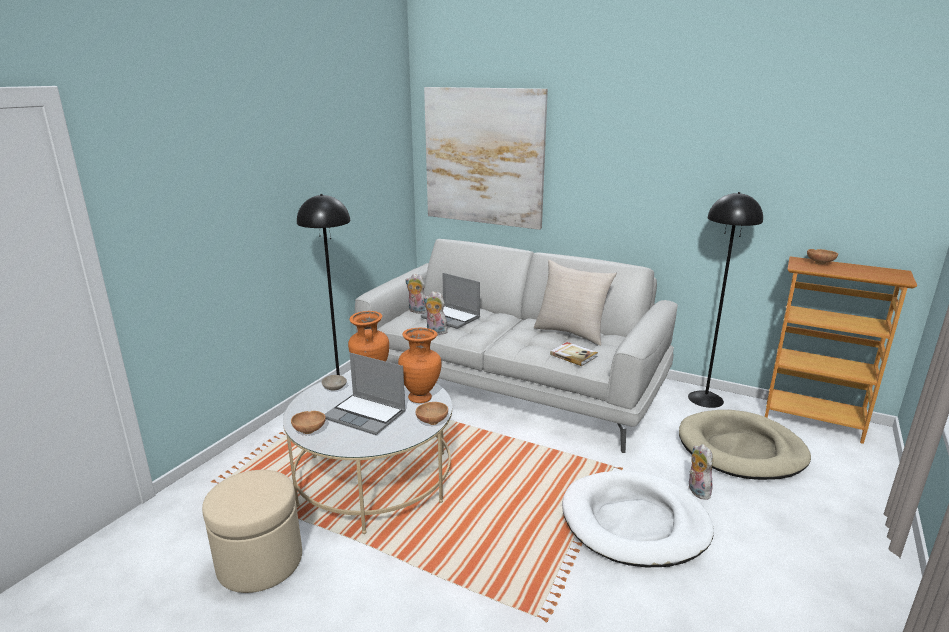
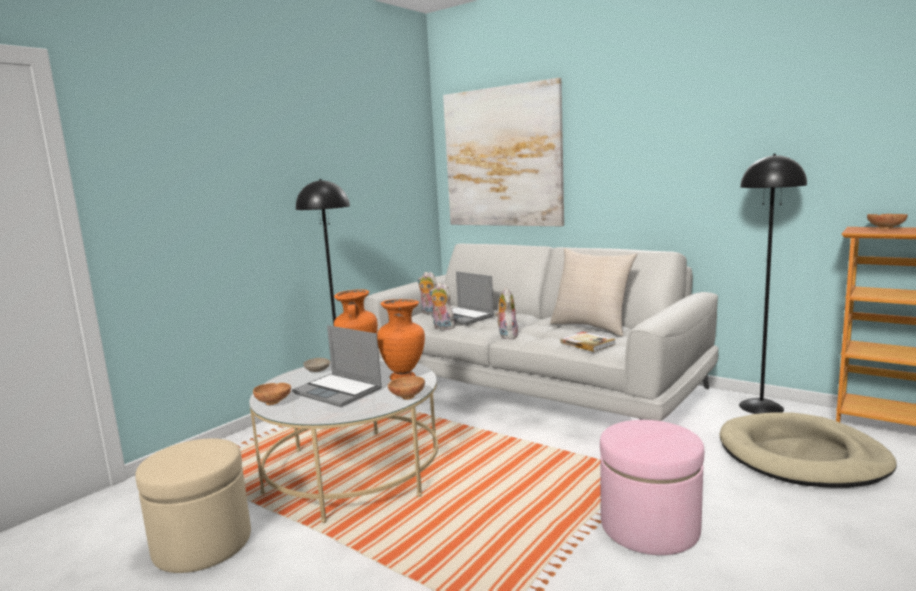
camera: 10 degrees right, 10 degrees down
white dog bed [562,471,714,567] -> pink ottoman [600,420,704,555]
plush toy [689,444,713,500] -> plush toy moved to [495,287,518,339]

